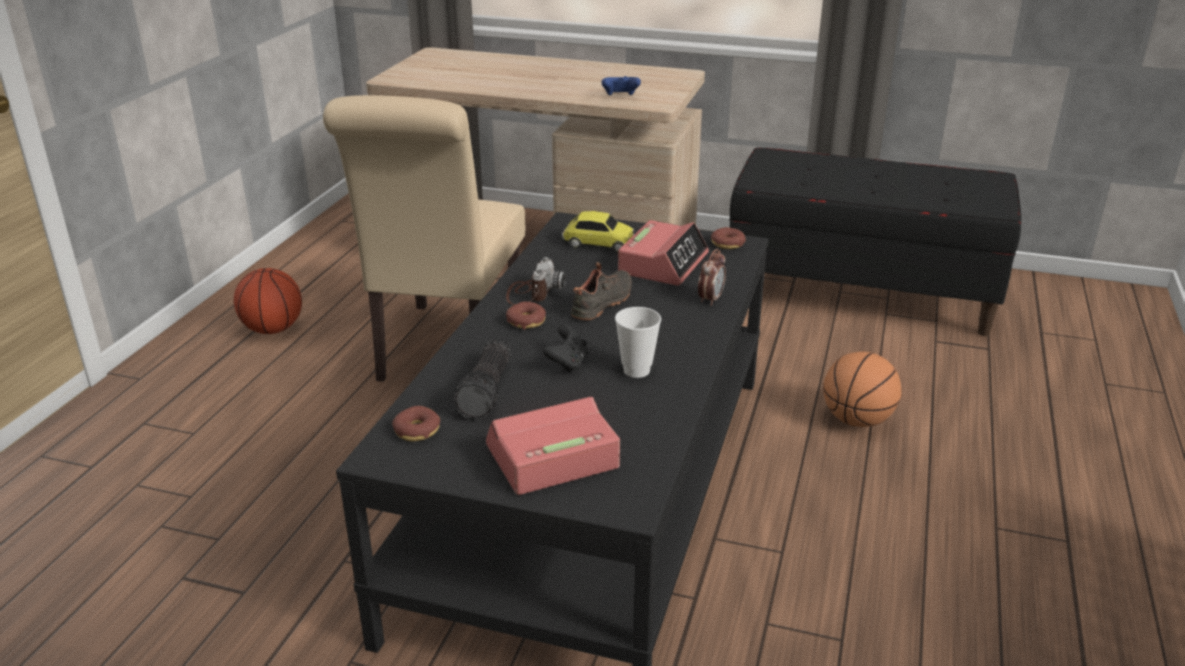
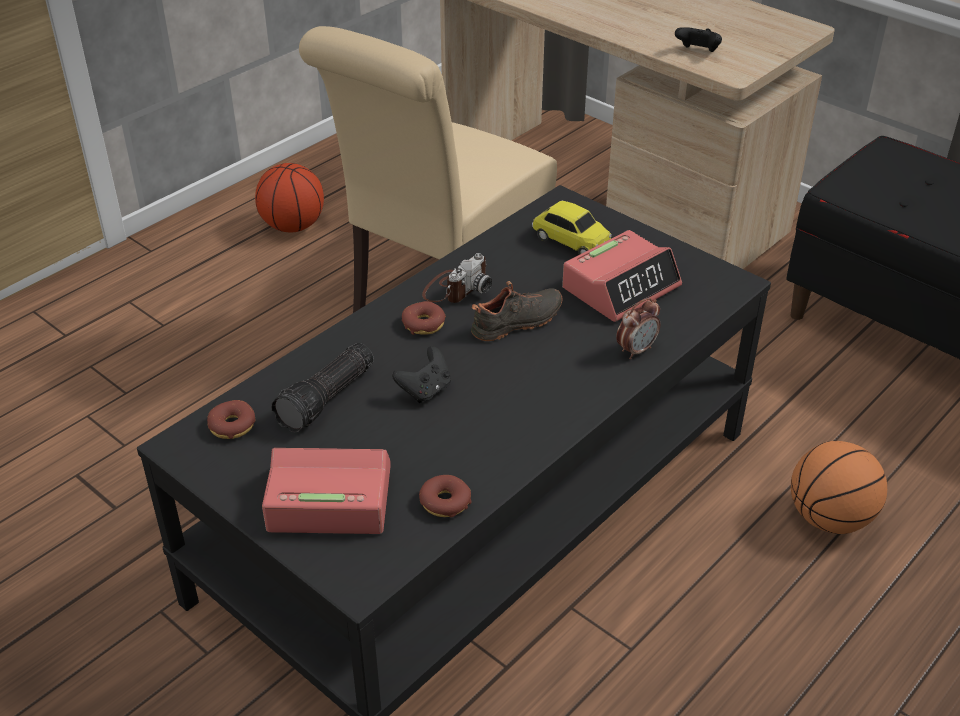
camera: 25 degrees right, 10 degrees up
blue game controller [602,76,641,96] -> black game controller [675,27,722,52]
cup [615,307,661,378] -> none
donut [711,227,746,249] -> donut moved to [419,475,472,517]

